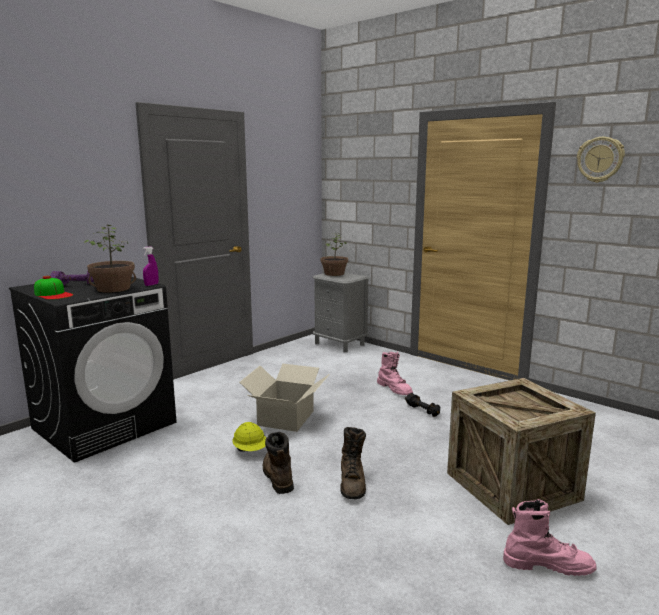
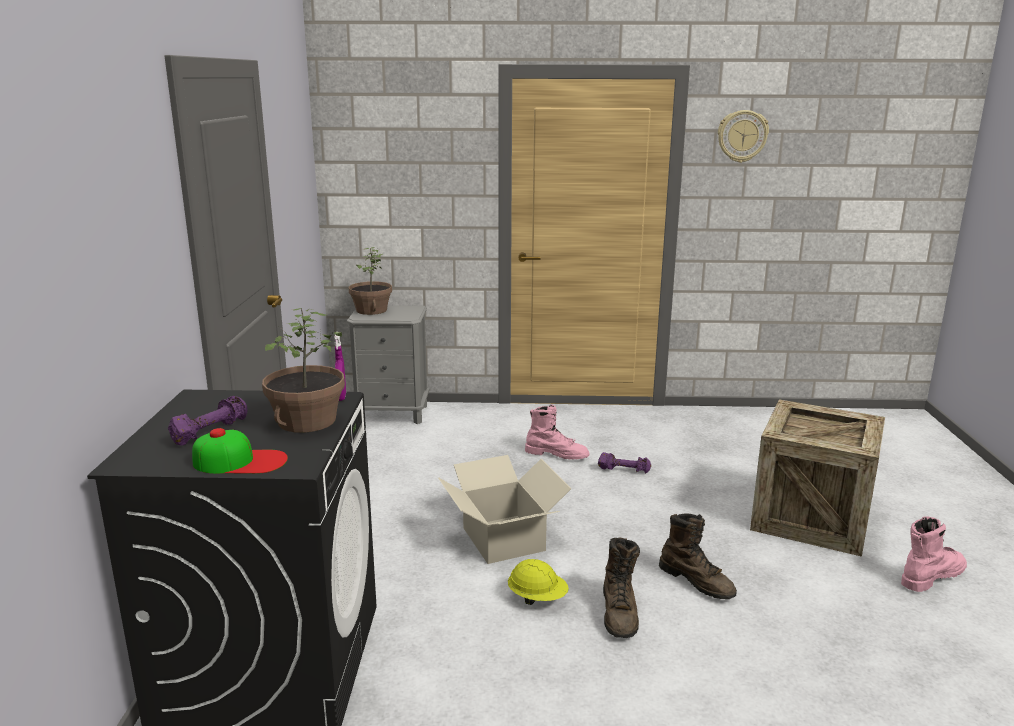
camera: 40 degrees left, 5 degrees up
brown boot [263,432,294,494] -> brown boot turned 120 degrees counterclockwise [603,537,640,638]
black dumbbell [405,393,440,417] -> purple dumbbell [598,452,651,473]

